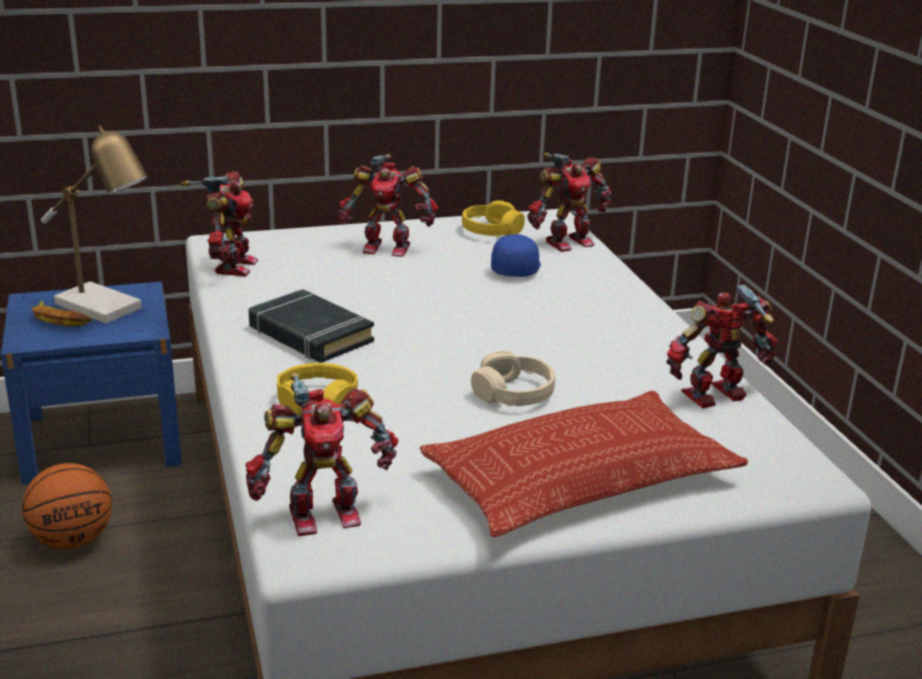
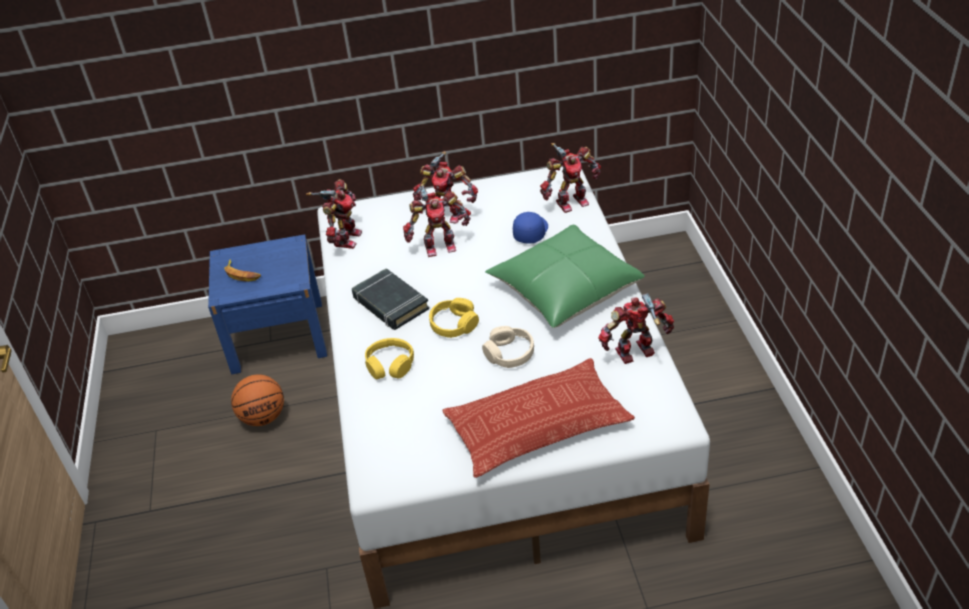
camera: 10 degrees right, 15 degrees up
table lamp [41,126,147,324] -> none
toy robot [246,373,398,536] -> toy robot moved to [403,184,471,257]
yellow headphones [462,200,525,237] -> yellow headphones moved to [429,298,479,338]
none -> green pillow [485,225,645,328]

